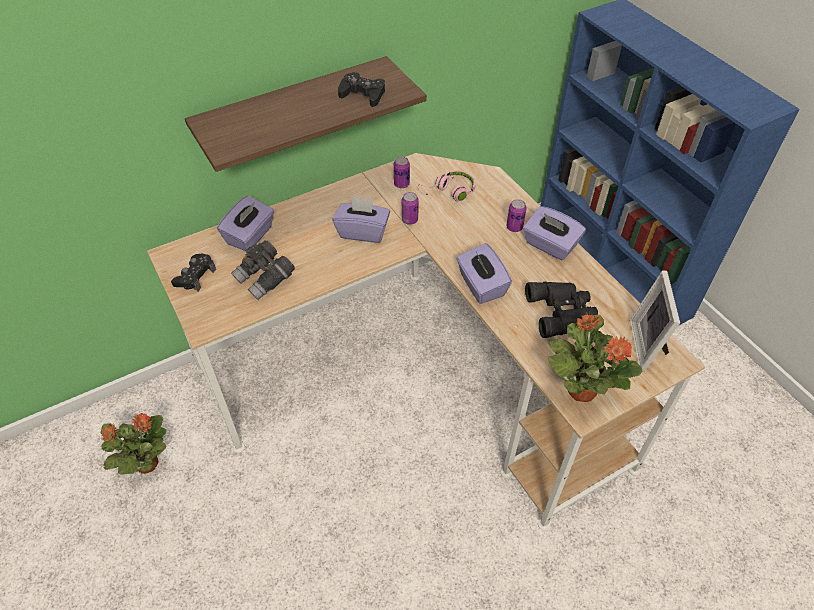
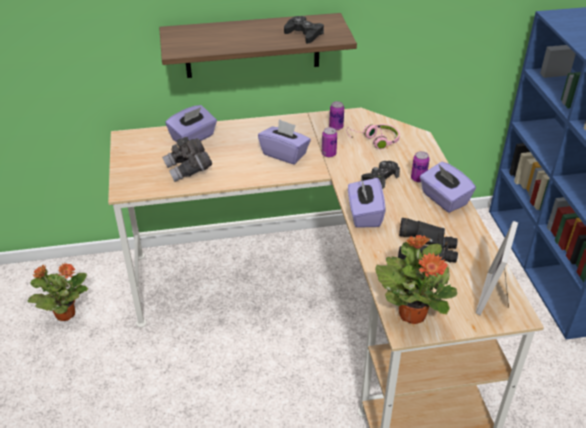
camera: 20 degrees right, 10 degrees down
black game controller [171,253,216,292] -> black game controller moved to [361,161,400,189]

